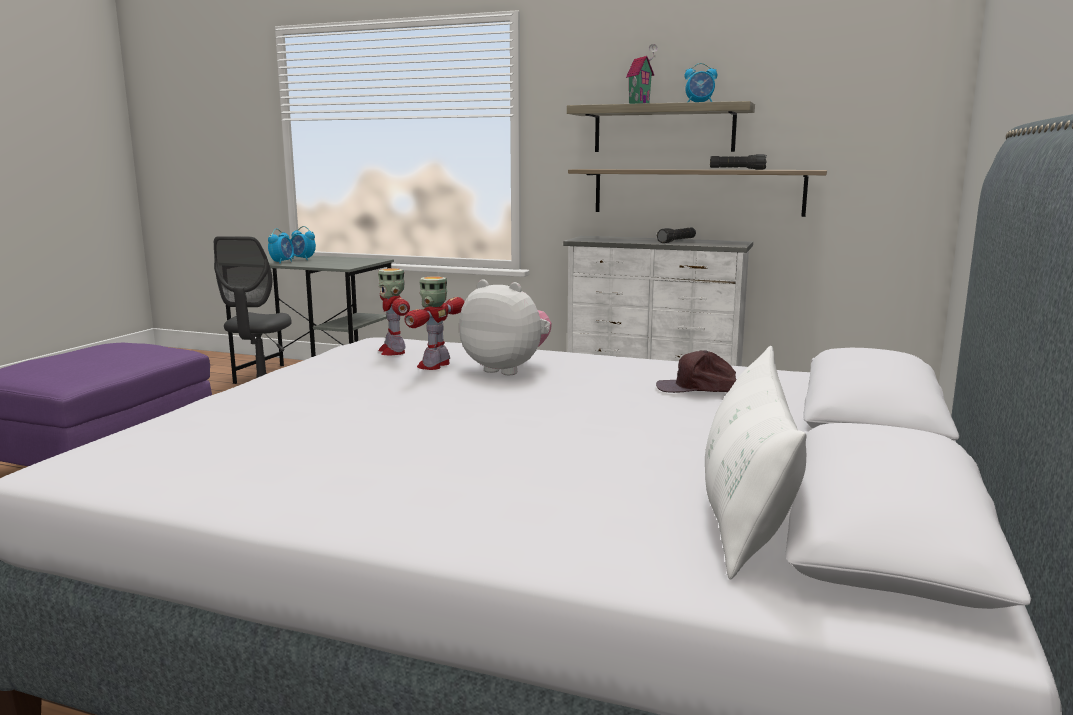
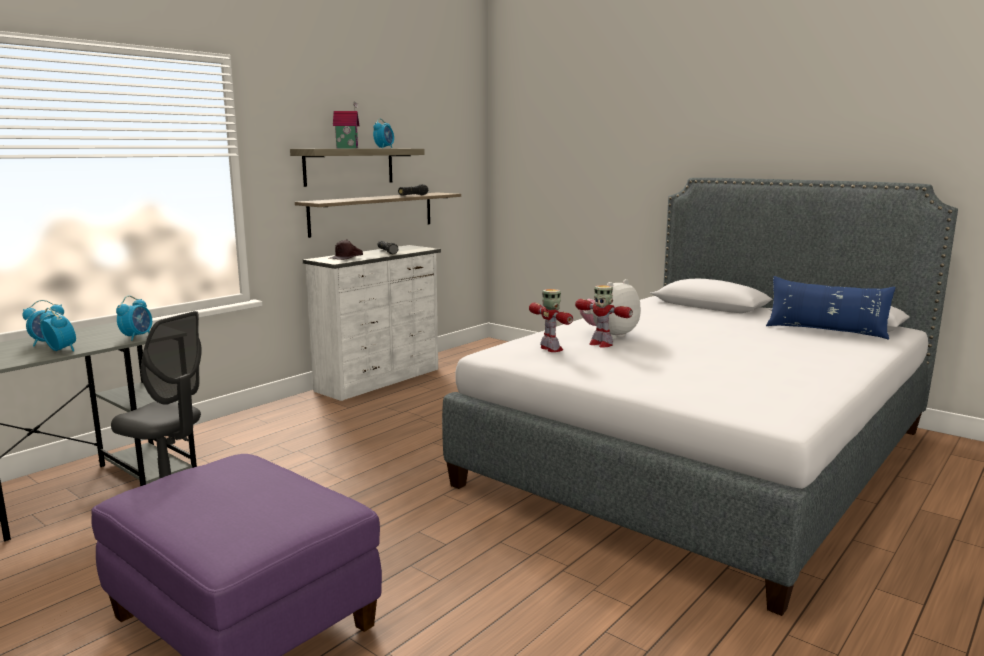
camera: 70 degrees left, 0 degrees up
toy robot [378,268,410,355] -> toy robot turned 120 degrees counterclockwise [529,289,573,352]
brown cap [656,350,737,393] -> brown cap moved to [328,239,363,260]
white pillow [705,346,806,580] -> blue pillow [766,276,896,339]
none -> alarm clock [116,296,152,340]

